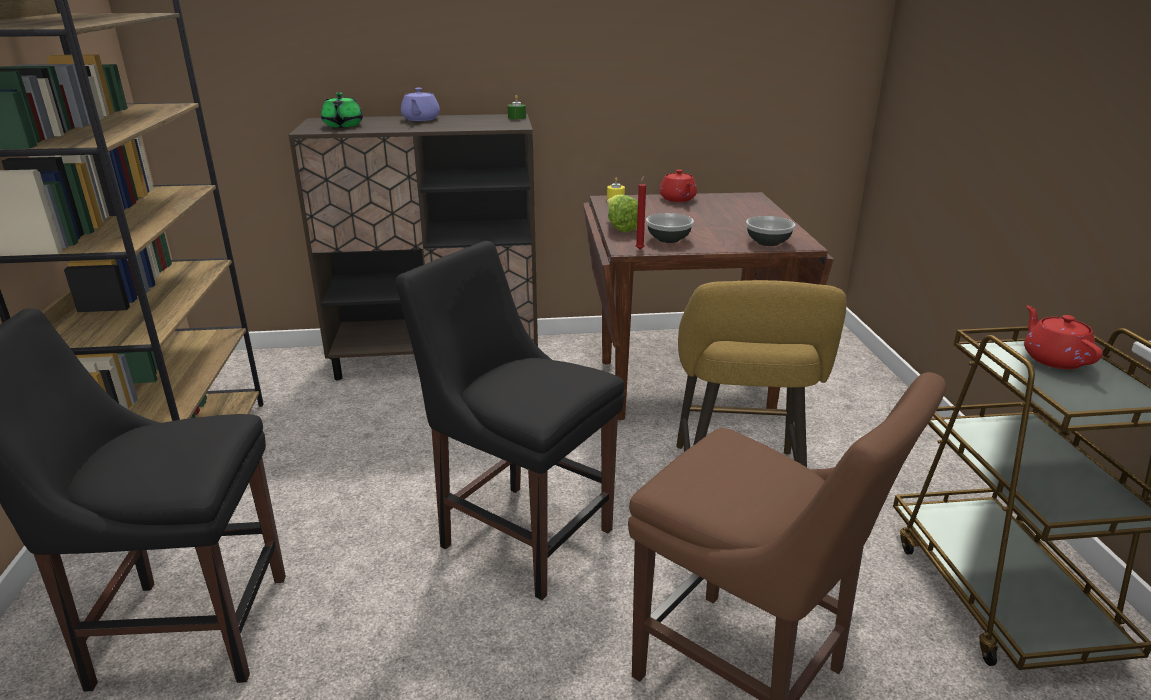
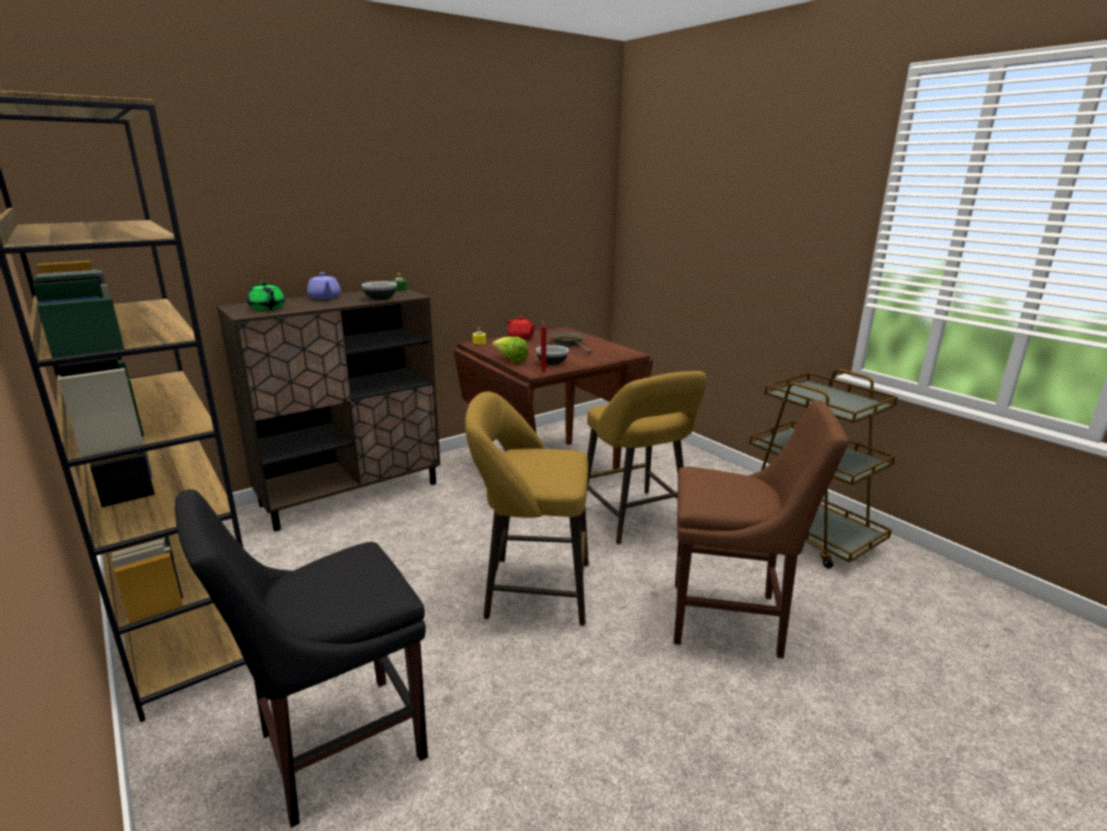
camera: 30 degrees left, 5 degrees down
black chair [396,241,624,600] -> yellow stool [465,392,589,626]
bowl [746,216,795,246] -> bowl moved to [362,281,397,301]
red teapot [1024,305,1103,369] -> none
none -> brown frying pan [550,332,591,353]

